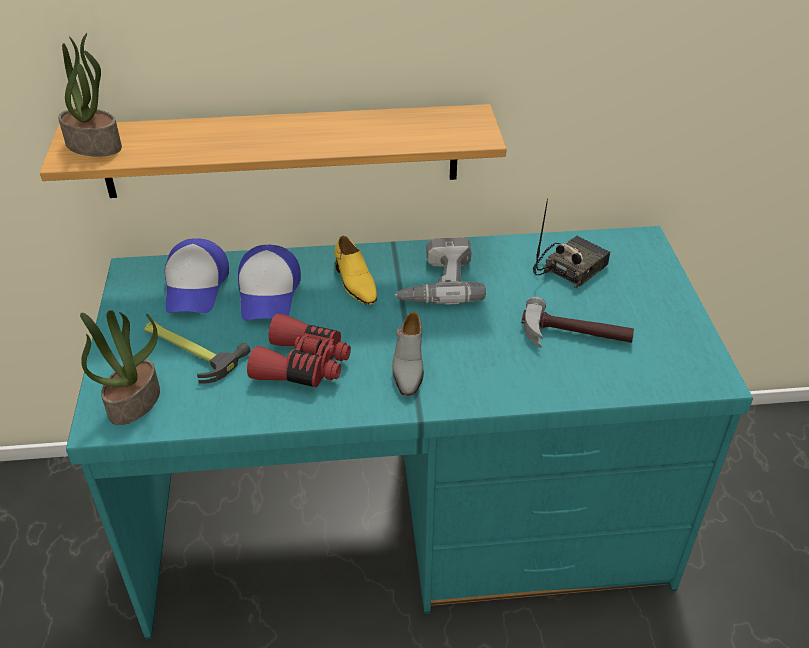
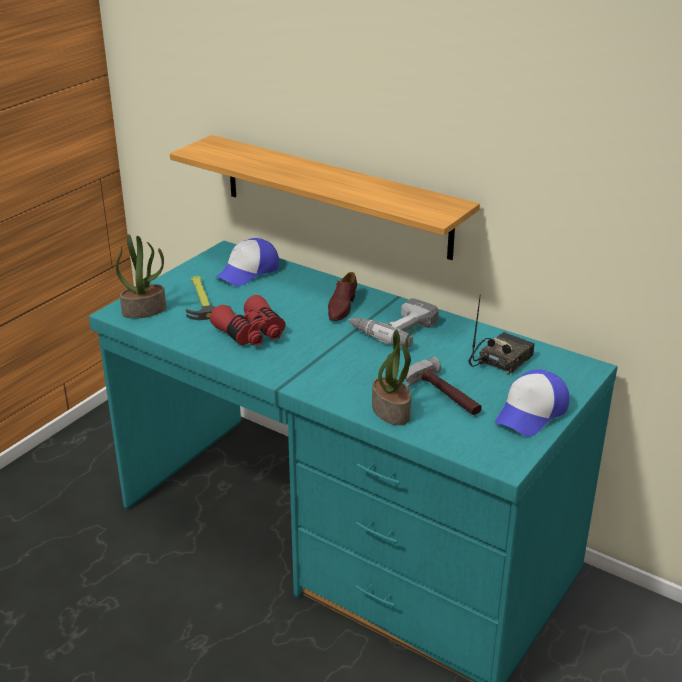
camera: 40 degrees right, 10 degrees down
potted plant [58,33,122,157] -> potted plant moved to [372,328,416,425]
cap [238,245,301,321] -> cap moved to [495,369,570,437]
yellow shoe [335,236,377,305] -> brown shoe [328,272,357,321]
grey shoe [392,312,424,396] -> none
radio [533,199,610,288] -> radio turned 45 degrees counterclockwise [468,297,535,375]

